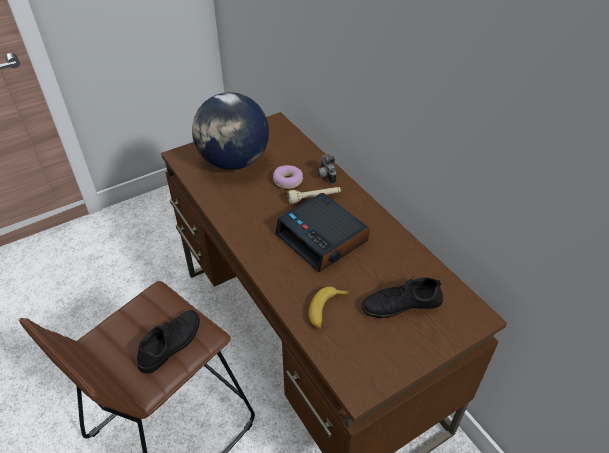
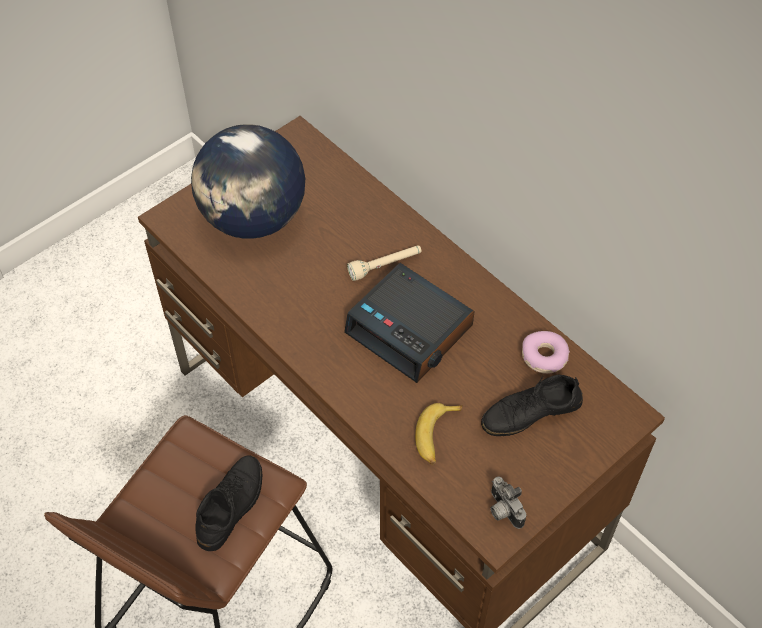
camera: 10 degrees left, 10 degrees up
donut [273,165,303,189] -> donut moved to [522,331,570,374]
camera [317,154,336,184] -> camera moved to [490,477,526,529]

